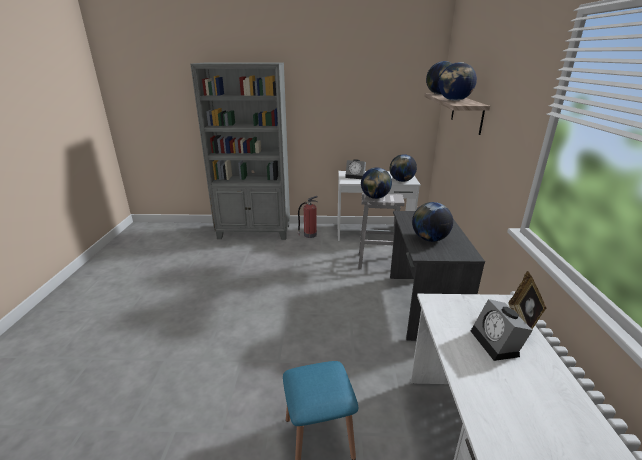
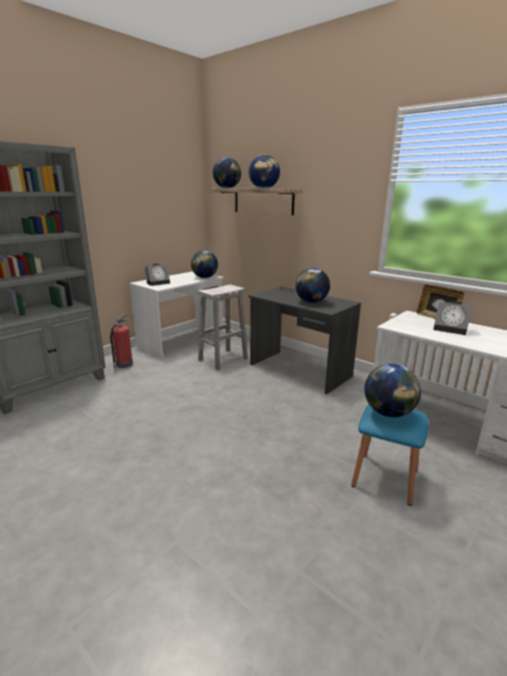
camera: 50 degrees left, 5 degrees down
globe [361,167,392,199] -> globe moved to [365,364,421,417]

